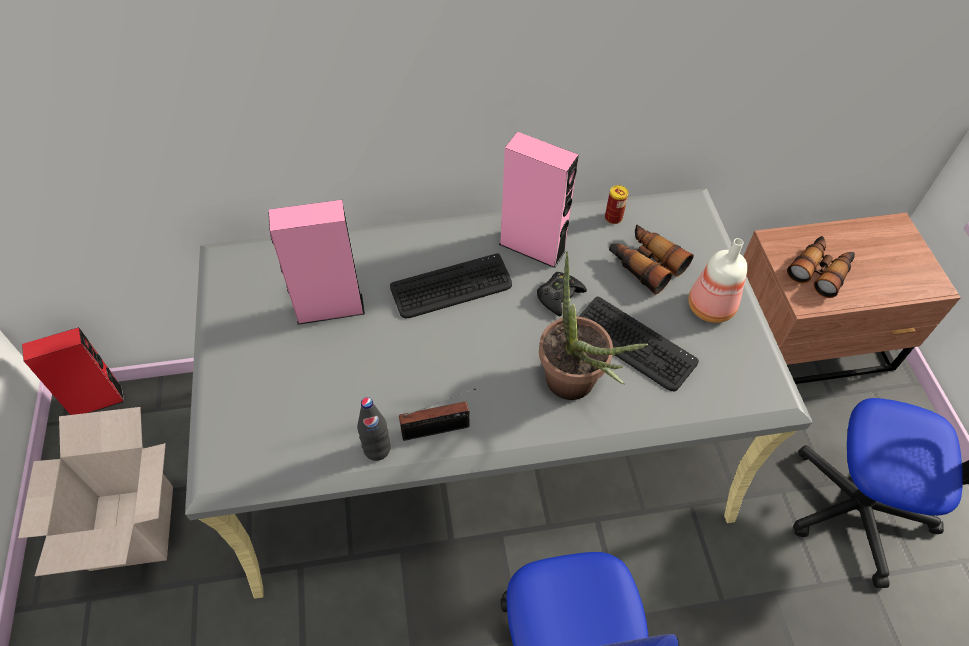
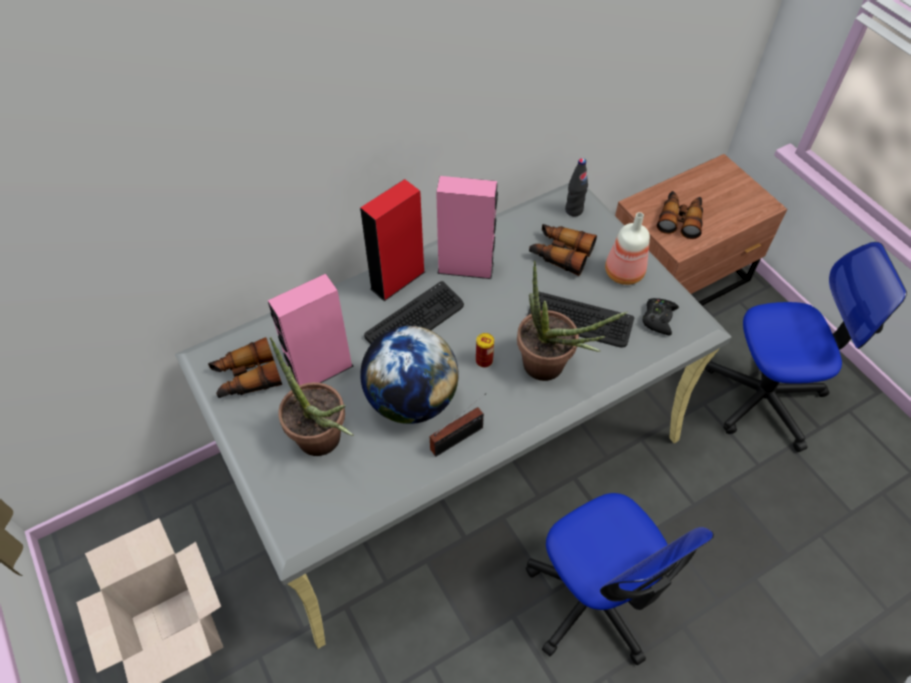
camera: 20 degrees left, 0 degrees up
red speaker [22,327,125,415] -> red speaker moved to [360,179,425,301]
black bottle [357,397,390,461] -> black bottle moved to [565,158,588,217]
black game controller [537,272,587,316] -> black game controller moved to [643,298,679,335]
can [605,185,628,224] -> can moved to [476,333,494,367]
none -> binoculars [208,337,282,398]
none -> potted plant [270,337,353,456]
none -> globe [360,326,459,424]

